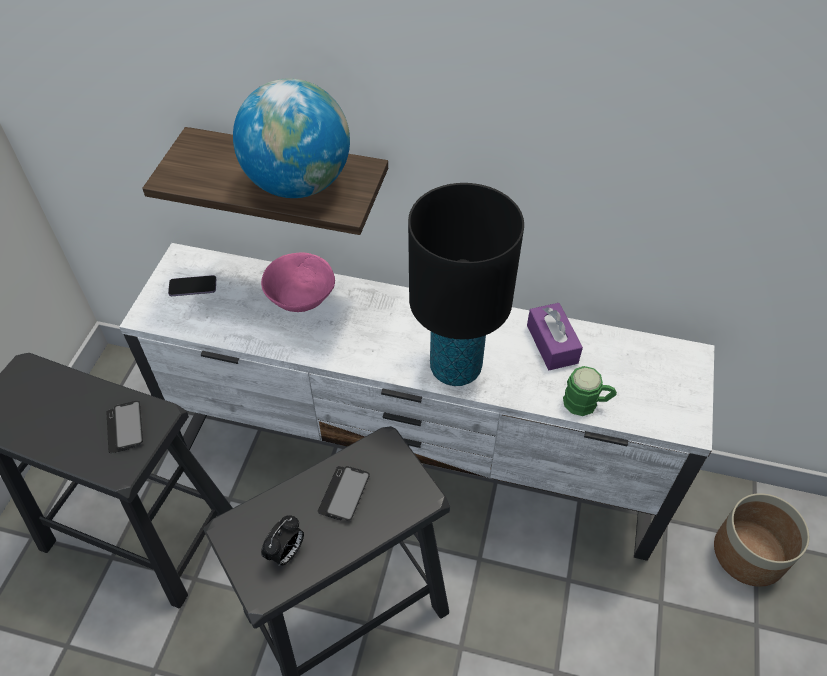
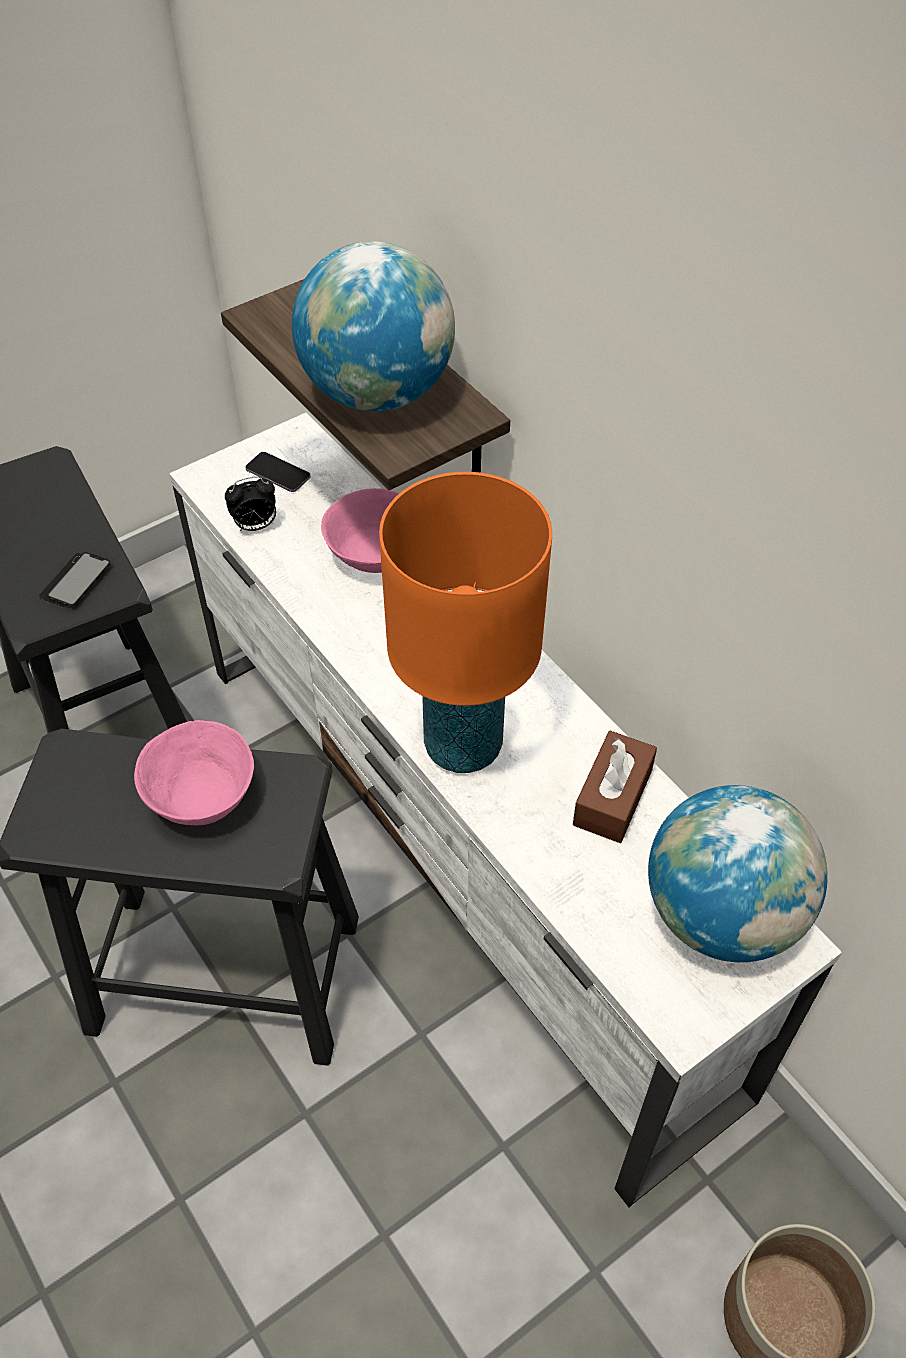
camera: 40 degrees right, 0 degrees up
alarm clock [261,516,304,565] -> alarm clock moved to [225,476,276,531]
phone [318,466,370,521] -> pink bowl [134,720,254,825]
black table lamp [408,183,524,386] -> orange table lamp [379,472,552,773]
purple tissue box [527,303,583,370] -> brown tissue box [573,731,657,843]
green mug [563,366,617,416] -> none
none -> globe [648,785,828,962]

